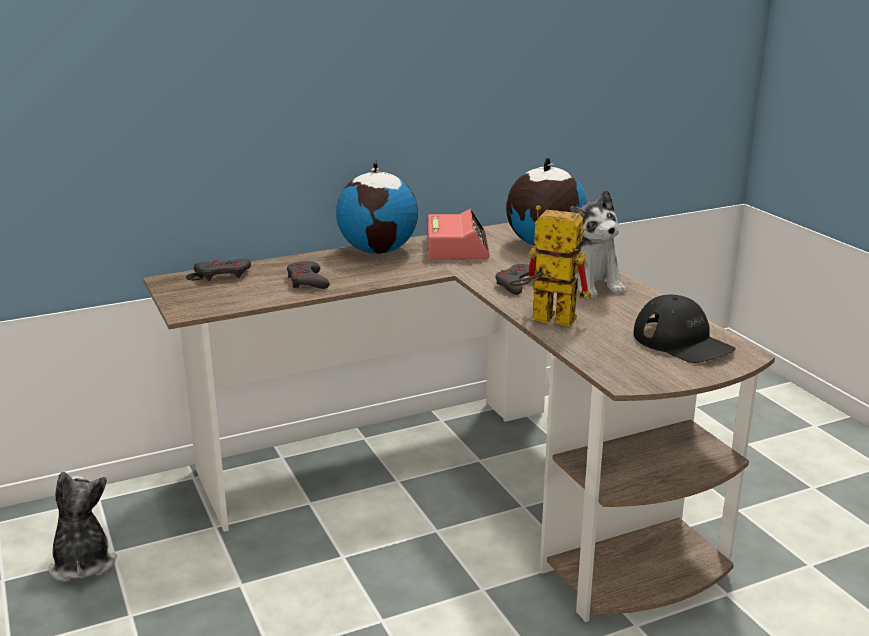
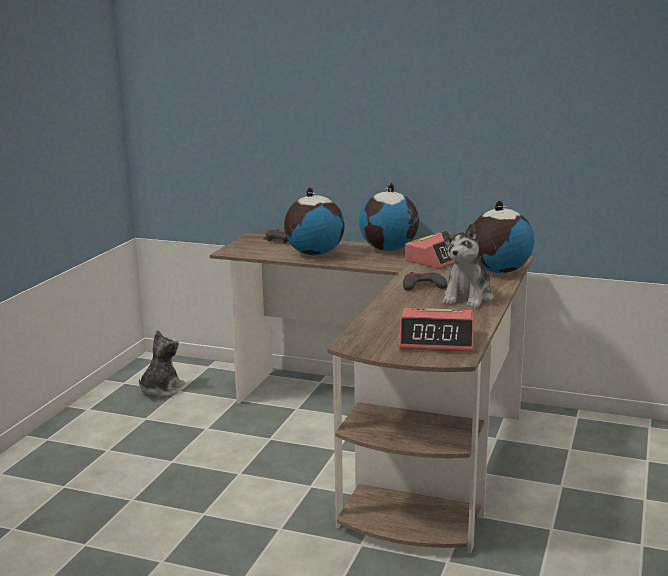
camera: 45 degrees right, 5 degrees down
grey game controller [287,261,330,289] -> globe [284,187,344,256]
toy robot [510,205,591,327] -> none
black cap [633,295,736,363] -> alarm clock [399,308,474,352]

